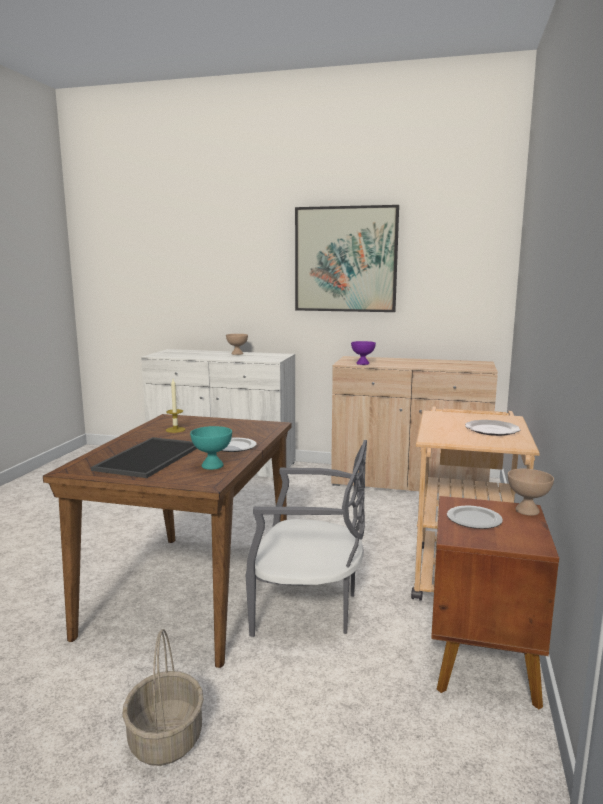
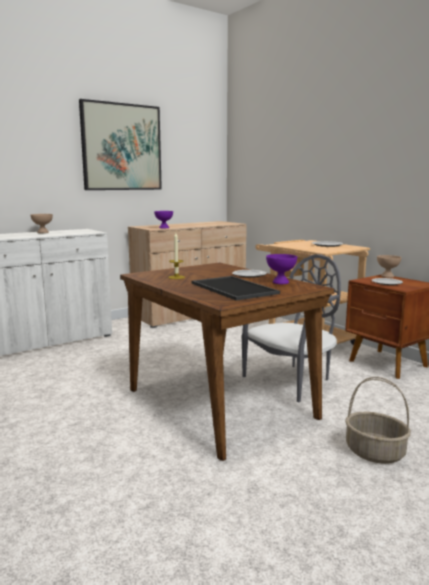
camera: 50 degrees left, 0 degrees up
turquoise bowl [190,426,232,470] -> purple bowl [266,254,297,284]

